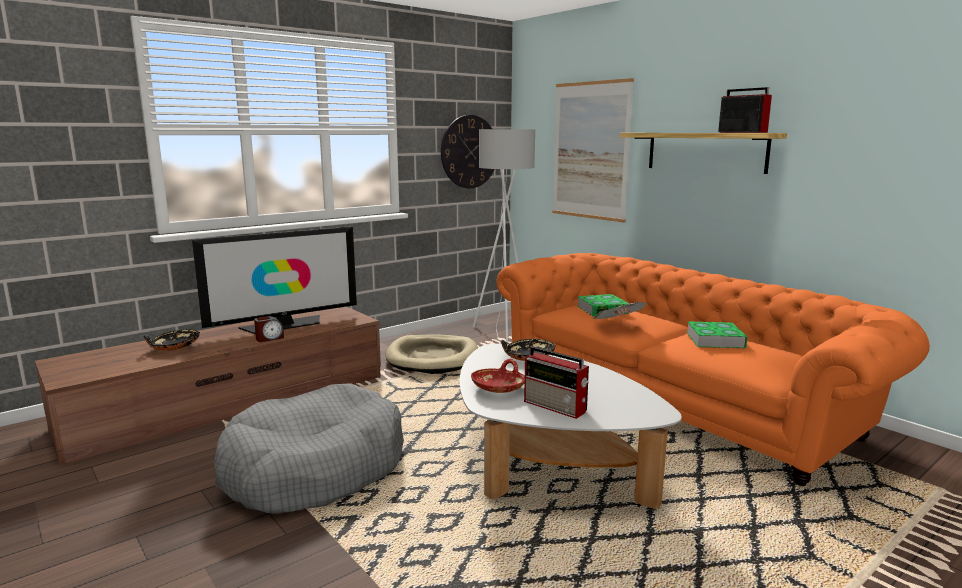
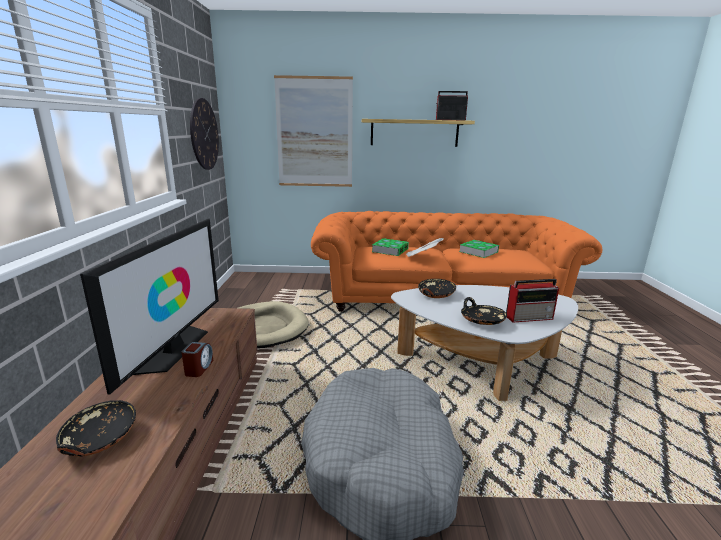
camera: 50 degrees left, 5 degrees up
red bowl [471,359,525,393] -> black bowl [461,297,507,325]
white floor lamp [473,129,535,344] -> none

